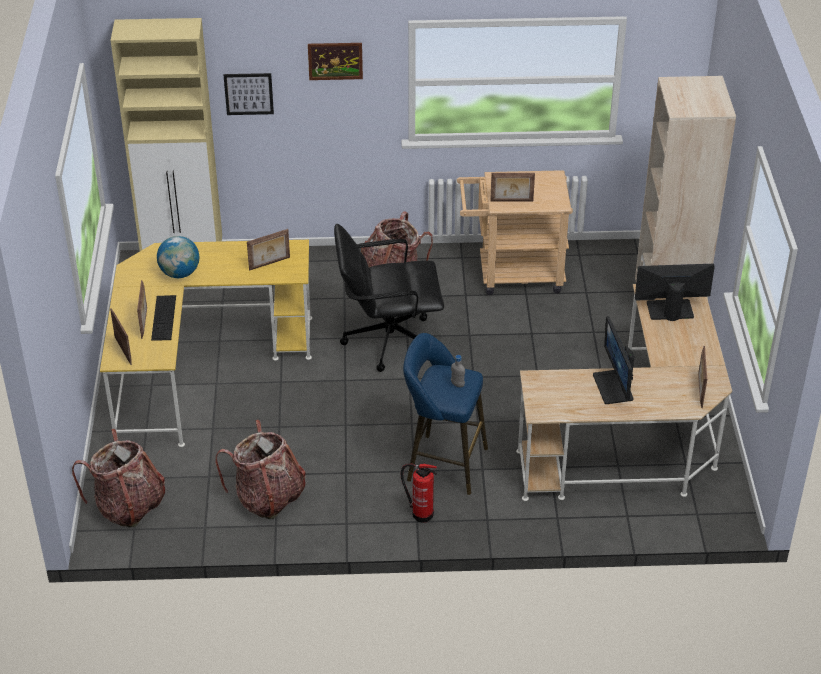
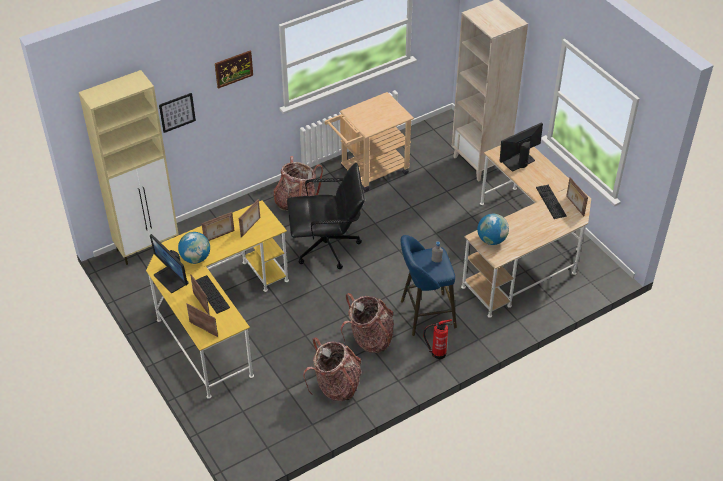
camera: 30 degrees left, 5 degrees up
backpack [72,429,165,528] -> backpack moved to [340,293,394,353]
black office chair [334,224,444,372] -> black office chair turned 150 degrees counterclockwise [287,163,365,269]
picture frame [490,173,535,201] -> picture frame moved to [201,212,234,241]
monitor [593,316,634,404] -> monitor moved to [150,234,188,293]
none -> globe [477,214,509,245]
none -> keyboard [536,185,567,219]

